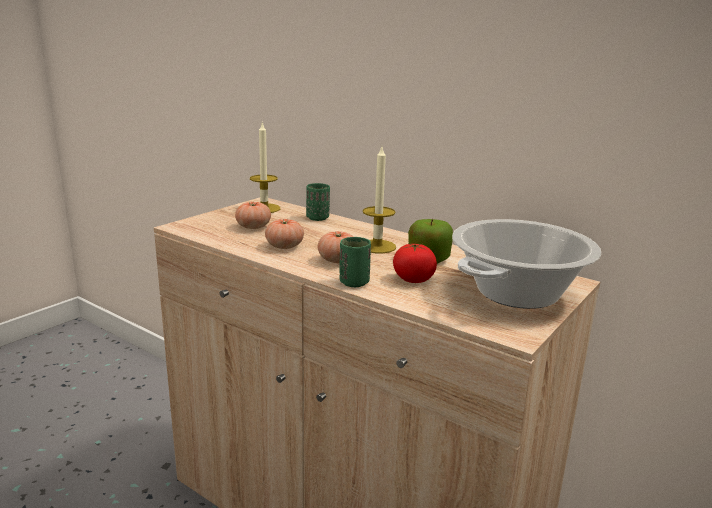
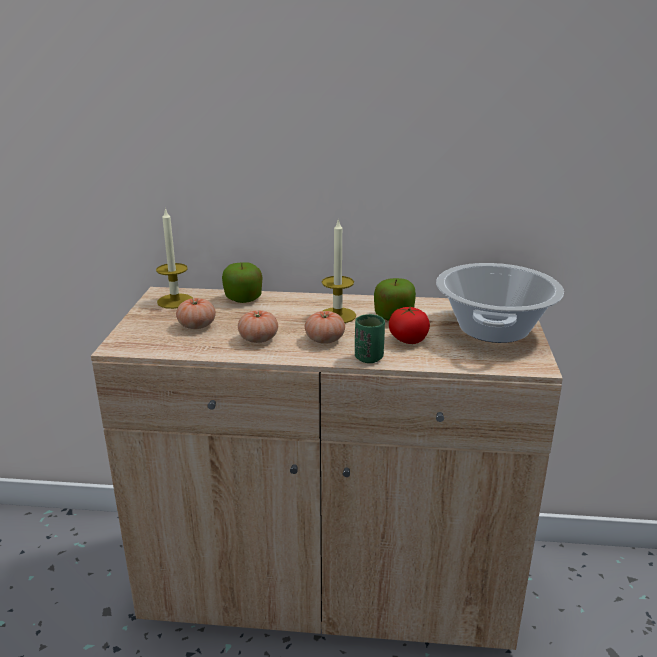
camera: 30 degrees left, 5 degrees up
green cup [306,183,330,221] -> apple [222,262,263,303]

